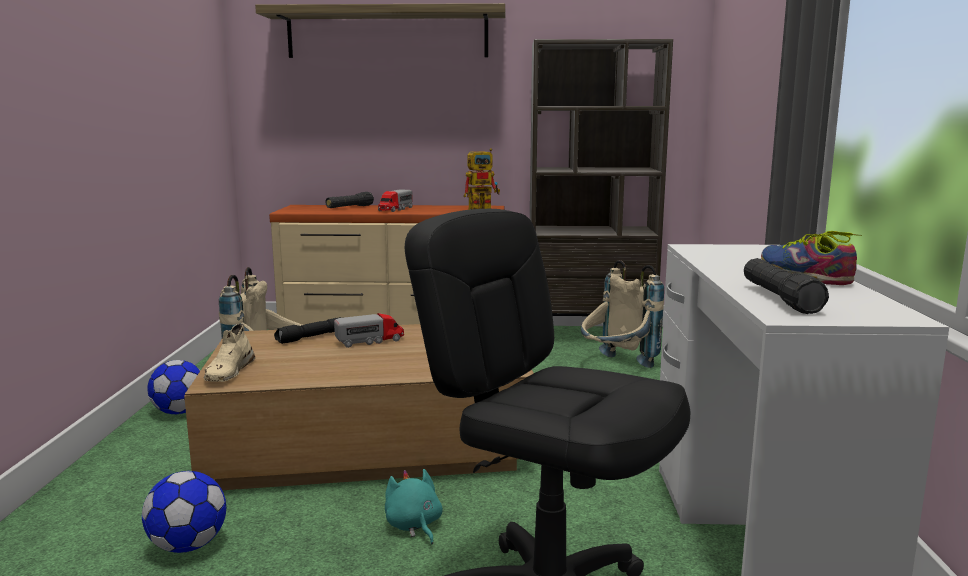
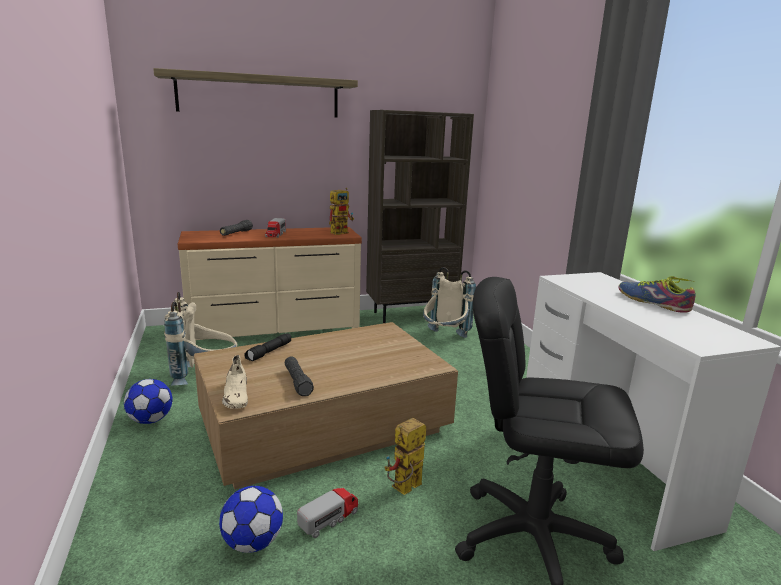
camera: 20 degrees left, 5 degrees up
toy truck [334,313,404,348] -> toy truck moved to [297,488,358,538]
turquoise plush toy [385,469,443,544] -> toy robot [385,418,426,495]
black flashlight [744,258,829,314] -> black flashlight moved to [284,357,314,396]

